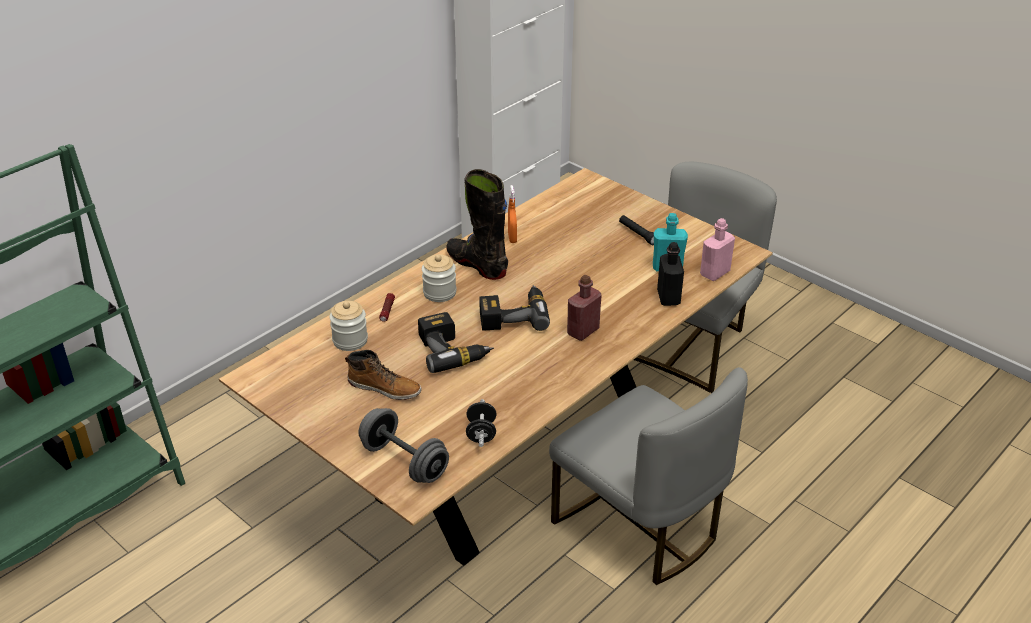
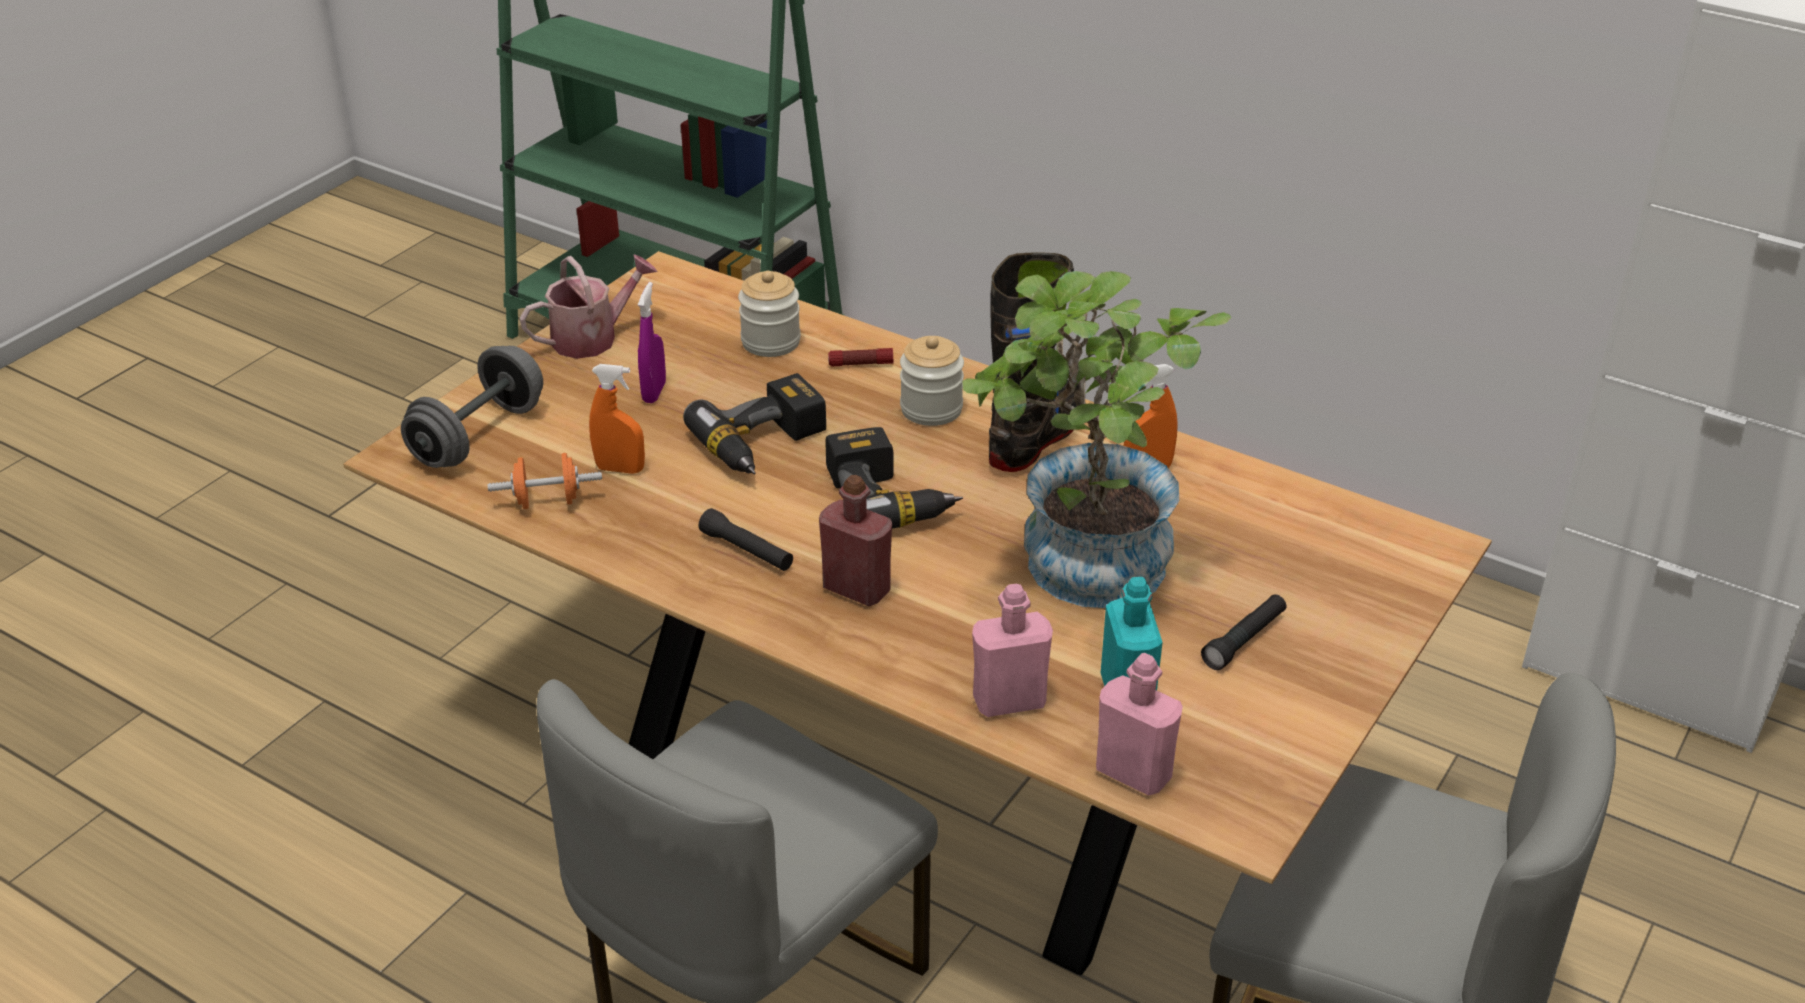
camera: 80 degrees right, 0 degrees up
boot [345,350,422,400] -> purple spray bottle [638,282,666,403]
black dumbbell [466,399,496,447] -> orange dumbbell [488,453,602,509]
black bottle [657,242,684,306] -> pink bottle [972,584,1053,717]
none -> watering can [520,254,657,359]
none -> orange spray bottle [589,364,645,474]
none -> black flashlight [699,508,793,571]
none -> potted plant [962,271,1231,608]

